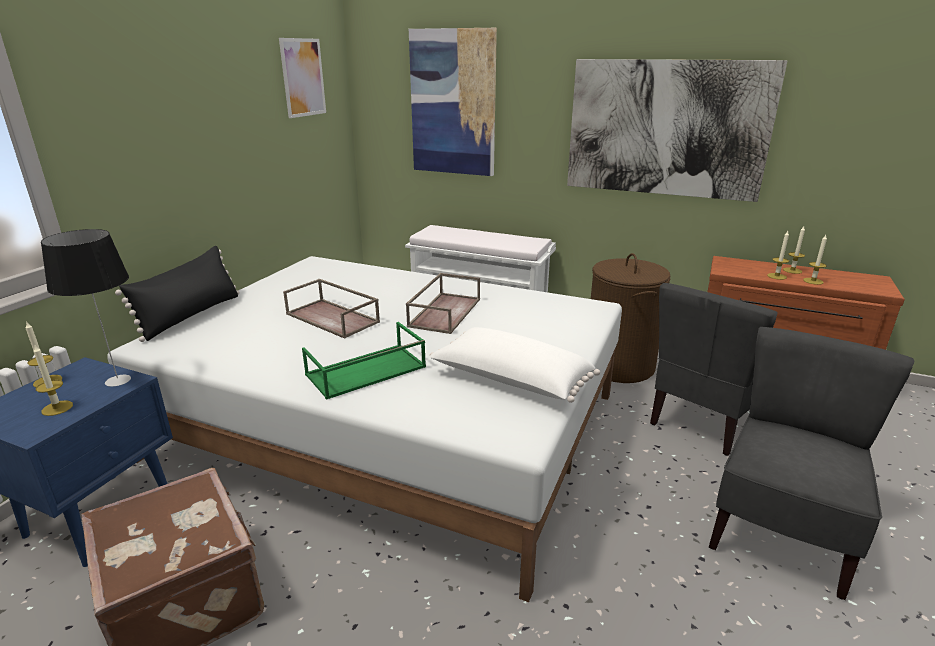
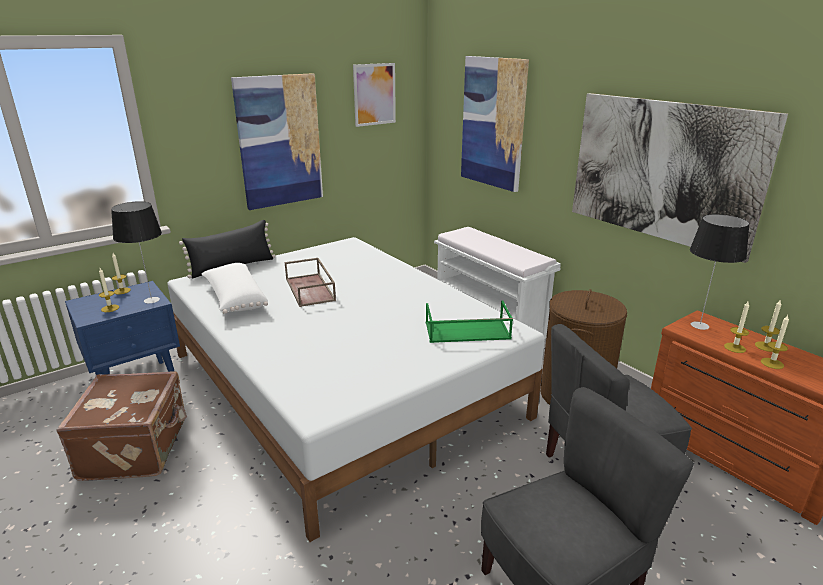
camera: 30 degrees right, 0 degrees up
green tray [302,322,426,400] -> green tray moved to [426,300,513,343]
brown tray [406,273,480,334] -> none
white pillow [430,327,600,403] -> white pillow moved to [202,263,268,314]
none -> picture [231,73,323,210]
none -> table lamp [690,214,750,330]

